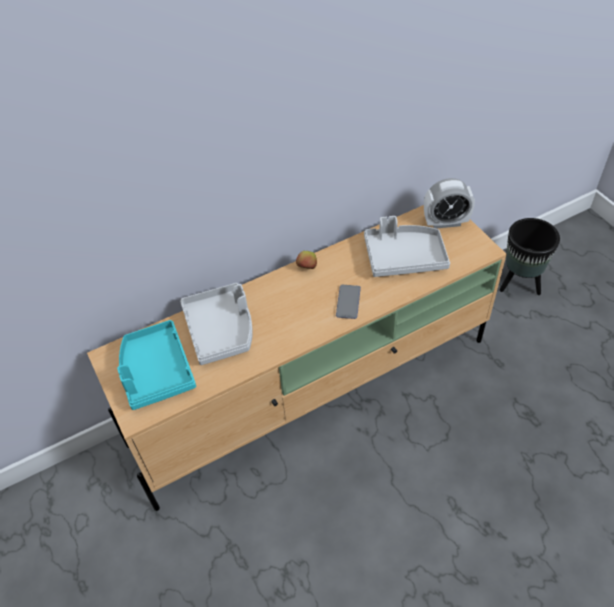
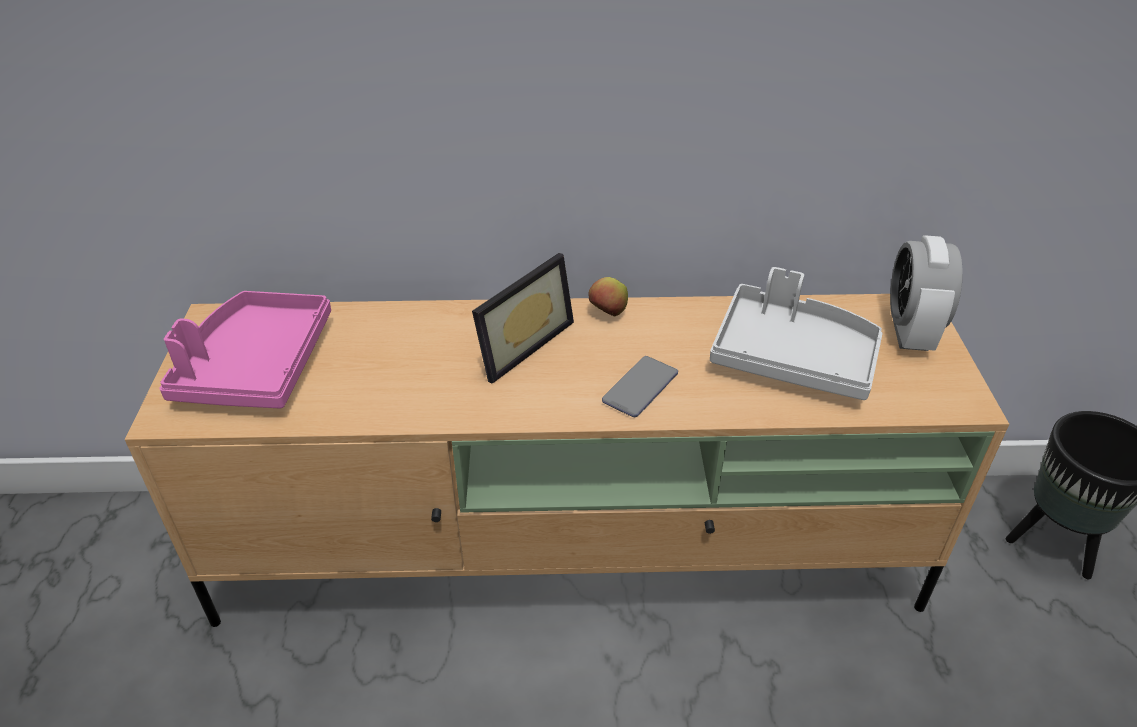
camera: 25 degrees right, 10 degrees down
turquoise tray [117,320,196,410] -> pink tray [159,291,331,409]
grey tray [180,283,253,365] -> none
alarm clock [424,178,475,229] -> alarm clock turned 75 degrees clockwise [890,235,963,351]
none -> picture frame [472,253,574,384]

